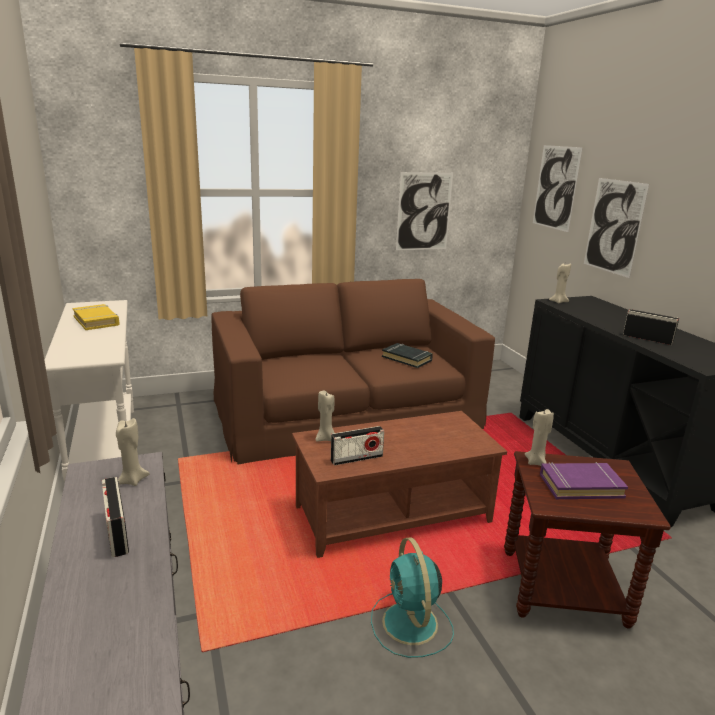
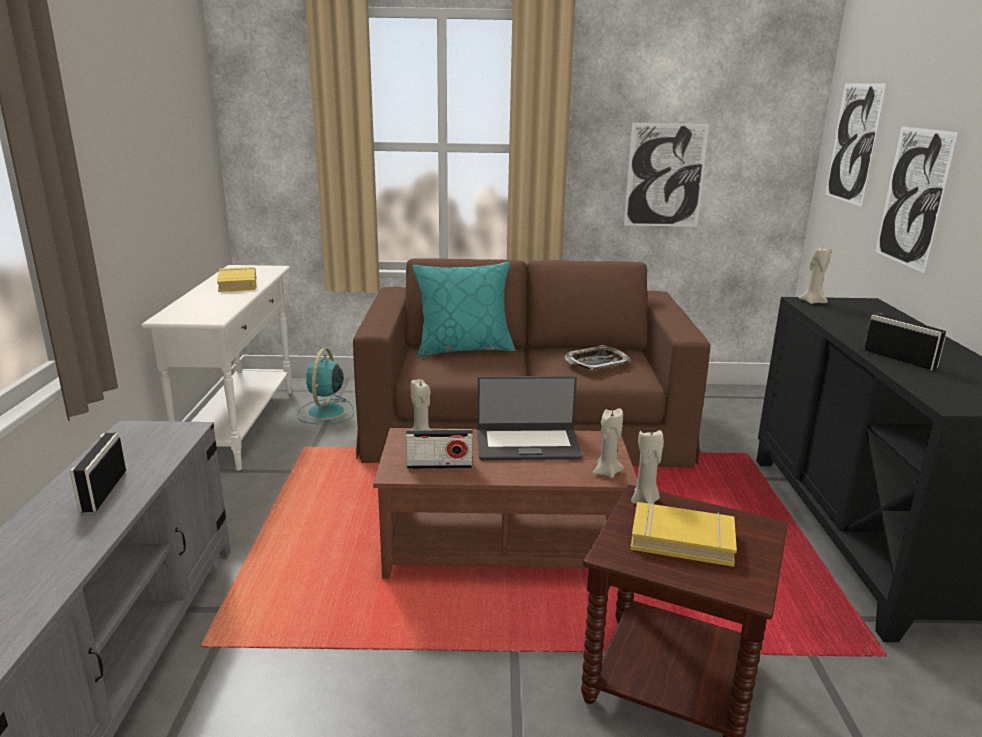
camera: 20 degrees right, 0 degrees up
beige candle [116,418,150,486] -> beige candle moved to [593,408,624,478]
turquoise fan [371,537,454,658] -> turquoise fan moved to [297,348,354,424]
black book [382,343,433,368] -> tray [565,345,631,369]
purple book [540,462,628,499] -> yellow book [630,502,737,567]
none -> turquoise pillow [412,261,515,357]
none -> laptop [477,376,583,460]

